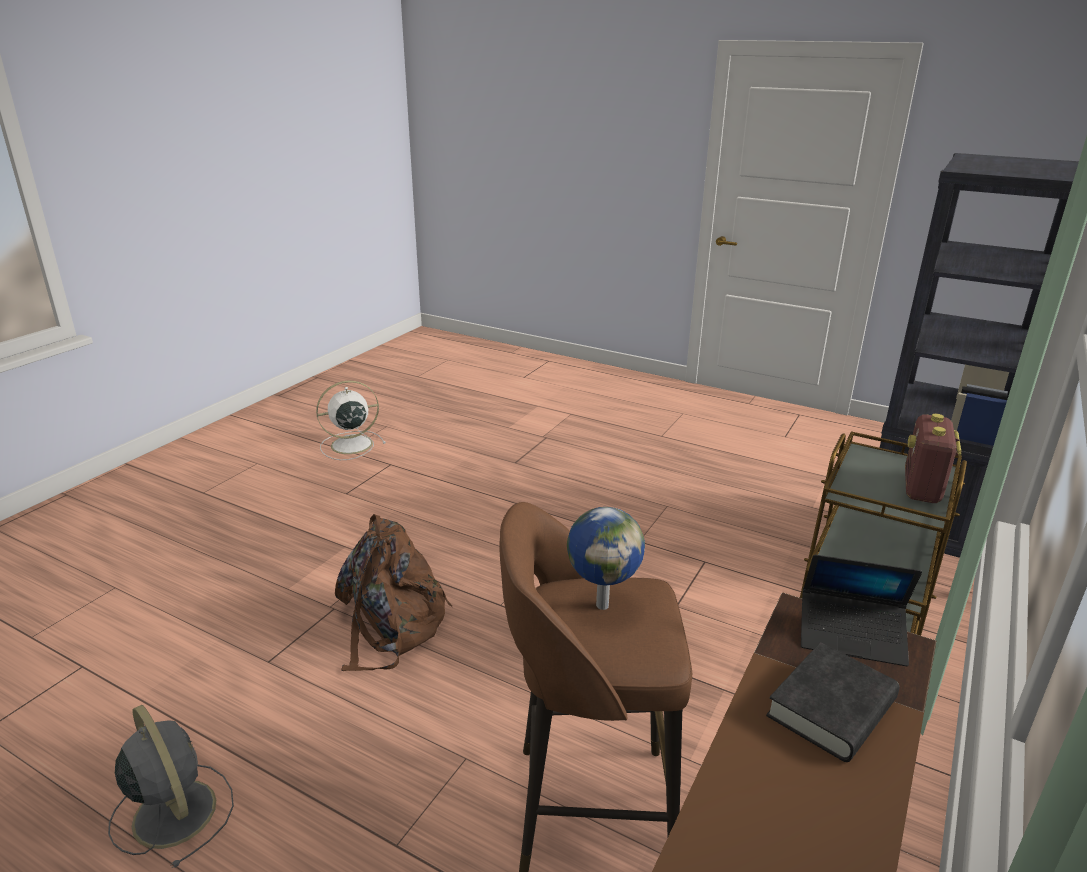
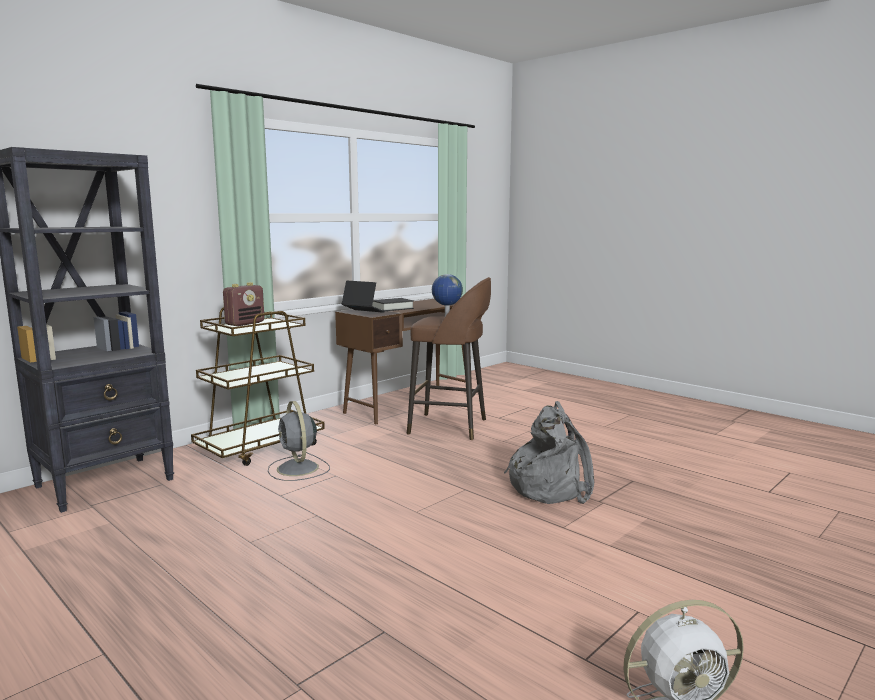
camera: 165 degrees left, 15 degrees down
grey fan [108,705,234,868] -> grey fan moved to [268,401,330,481]
brown backpack [335,514,452,671] -> grey backpack [504,401,594,504]

